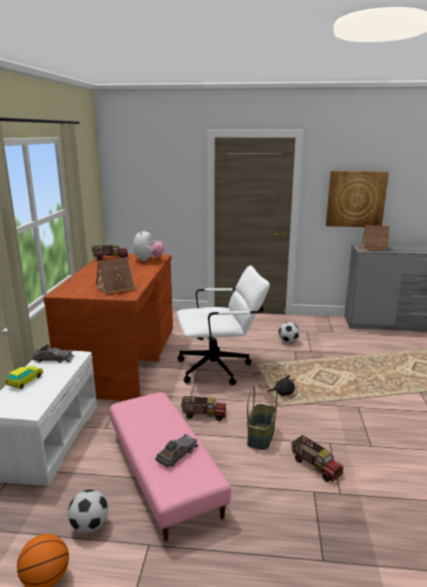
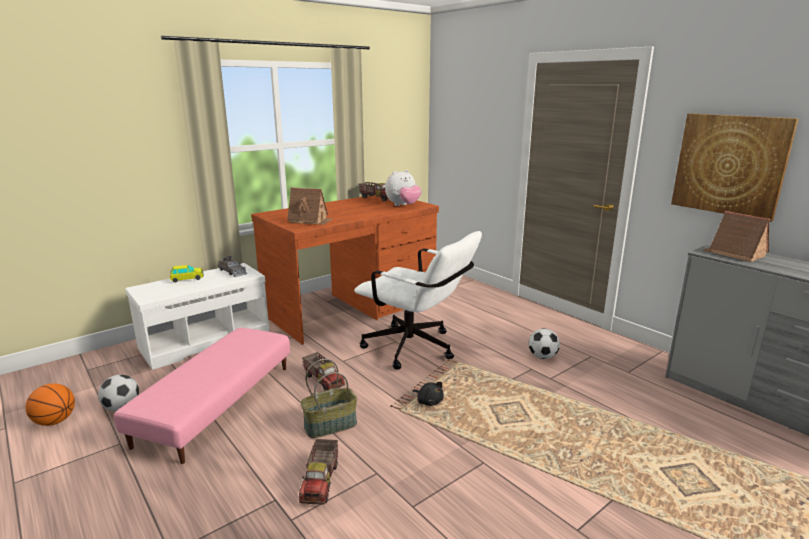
camera: 45 degrees right, 0 degrees up
grey toy car [155,434,199,467] -> none

